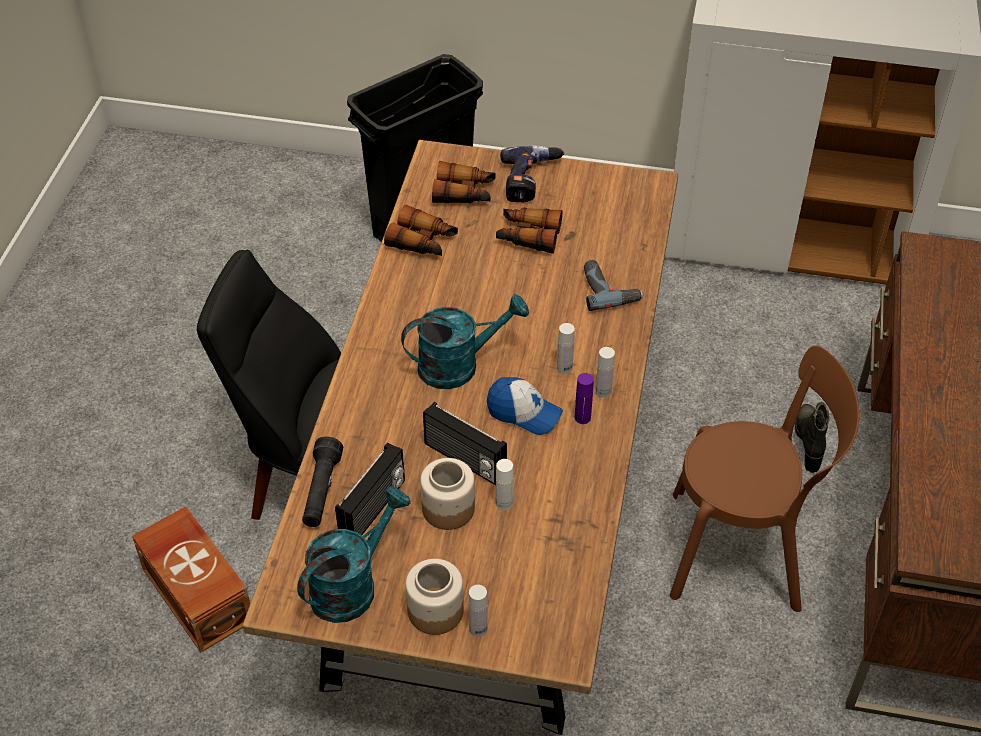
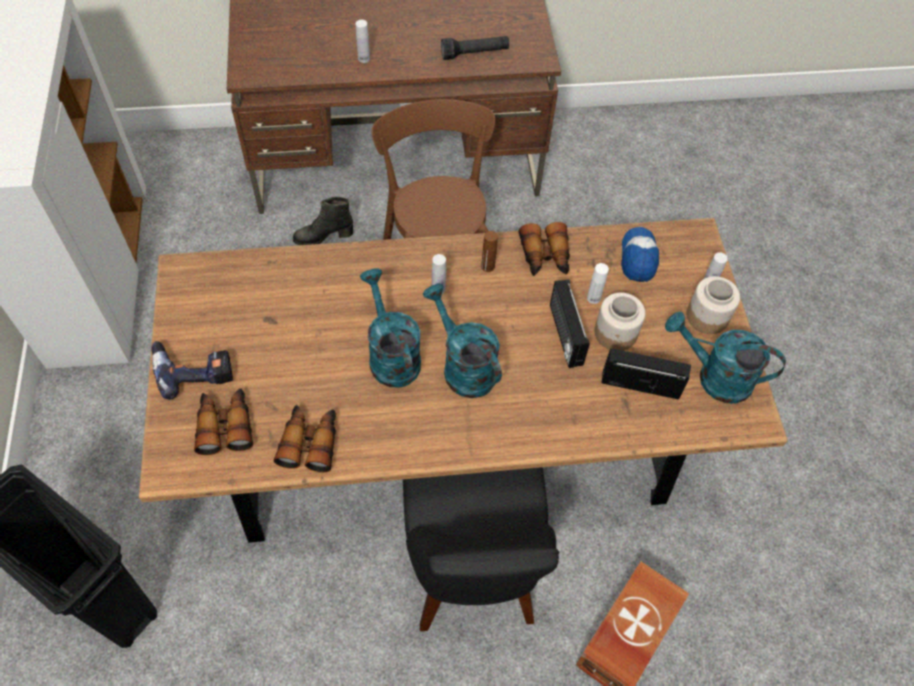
camera: 110 degrees left, 10 degrees up
black flashlight [302,437,343,527] -> black flashlight moved to [441,36,509,60]
radio [423,402,507,485] -> radio turned 150 degrees clockwise [550,279,590,368]
cap [487,377,563,435] -> cap moved to [621,227,659,282]
binoculars [496,208,562,254] -> binoculars moved to [518,222,570,276]
purple bottle [575,373,594,424] -> brown bottle [481,231,498,272]
power drill [584,260,644,311] -> none
white bottle [595,347,615,398] -> white bottle moved to [356,20,370,63]
none -> turquoise watering can [360,268,421,388]

